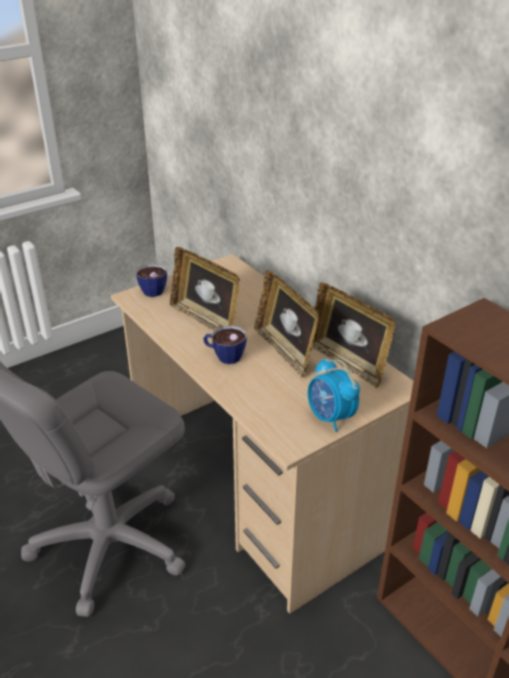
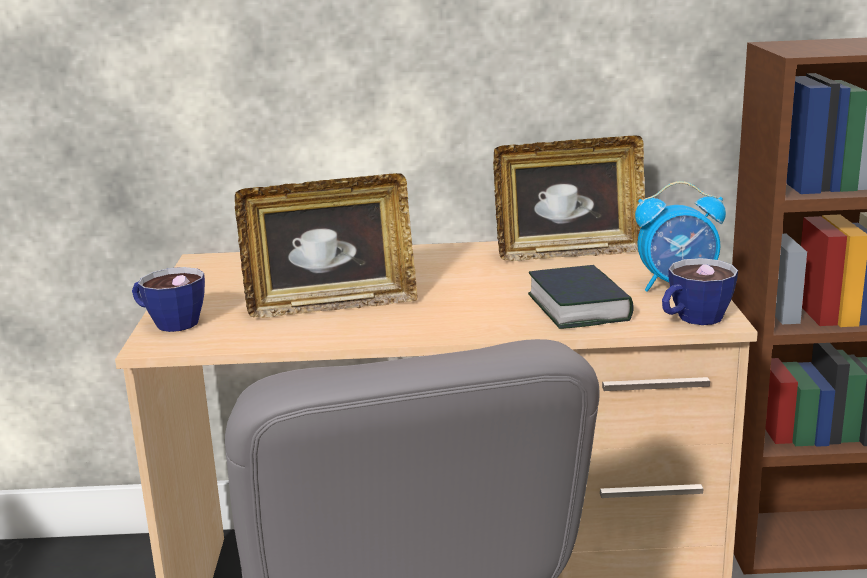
camera: 55 degrees left, 15 degrees down
cup [203,325,247,364] -> cup moved to [662,258,738,325]
picture frame [254,270,320,378] -> none
none -> book [528,265,634,329]

